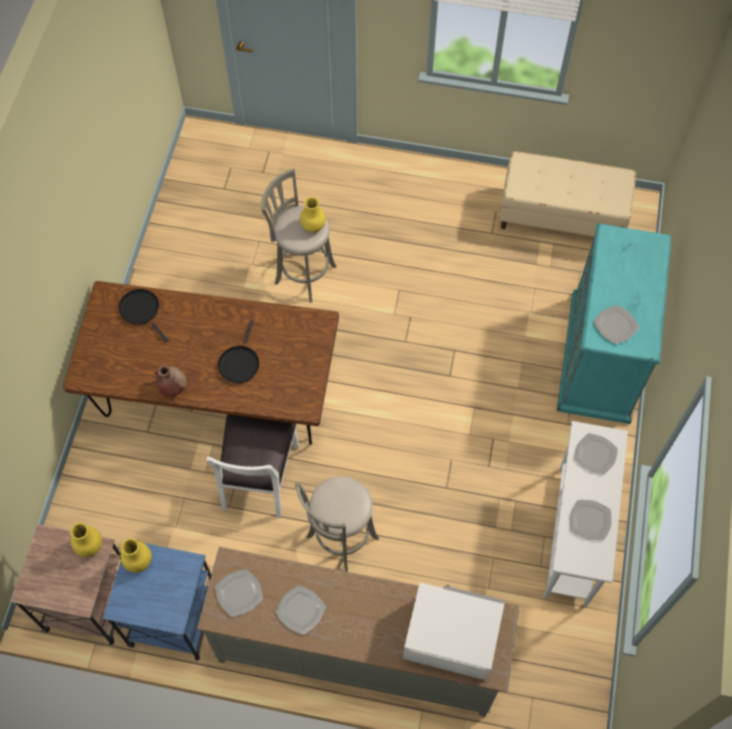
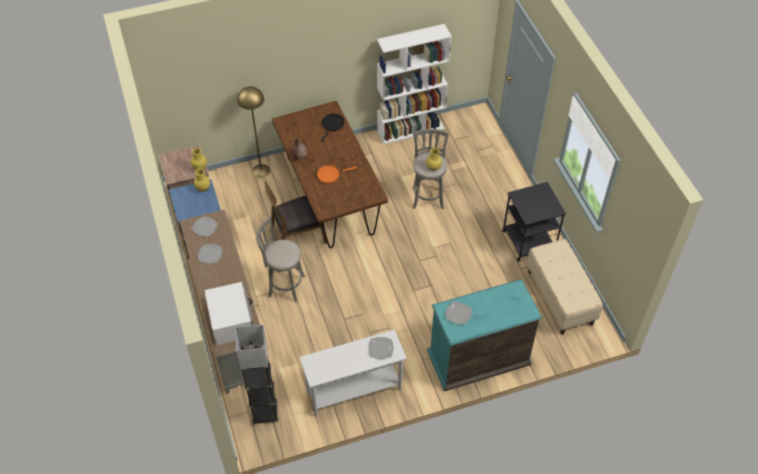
camera: 60 degrees right, 10 degrees down
white chair [207,414,299,518] -> brown chair [264,181,327,244]
black frying pan [218,320,259,383] -> orange frying pan [317,165,357,184]
plate [570,500,612,540] -> none
none -> grey floor lamp [235,325,278,424]
none -> yellow floor lamp [237,86,270,178]
none -> white bookcase [377,24,452,144]
none -> black cart [502,182,566,262]

